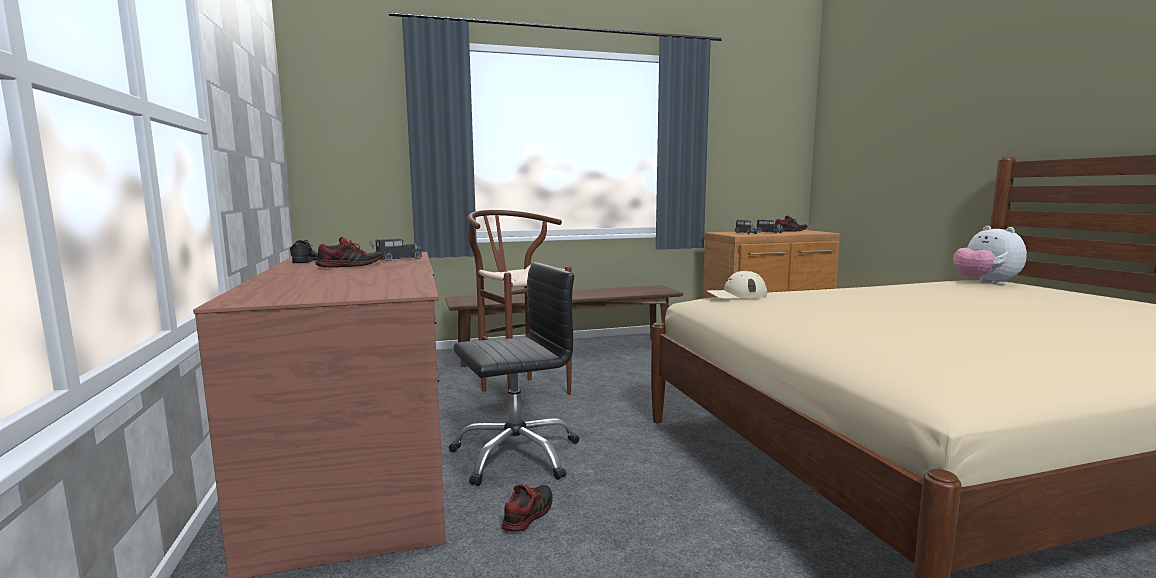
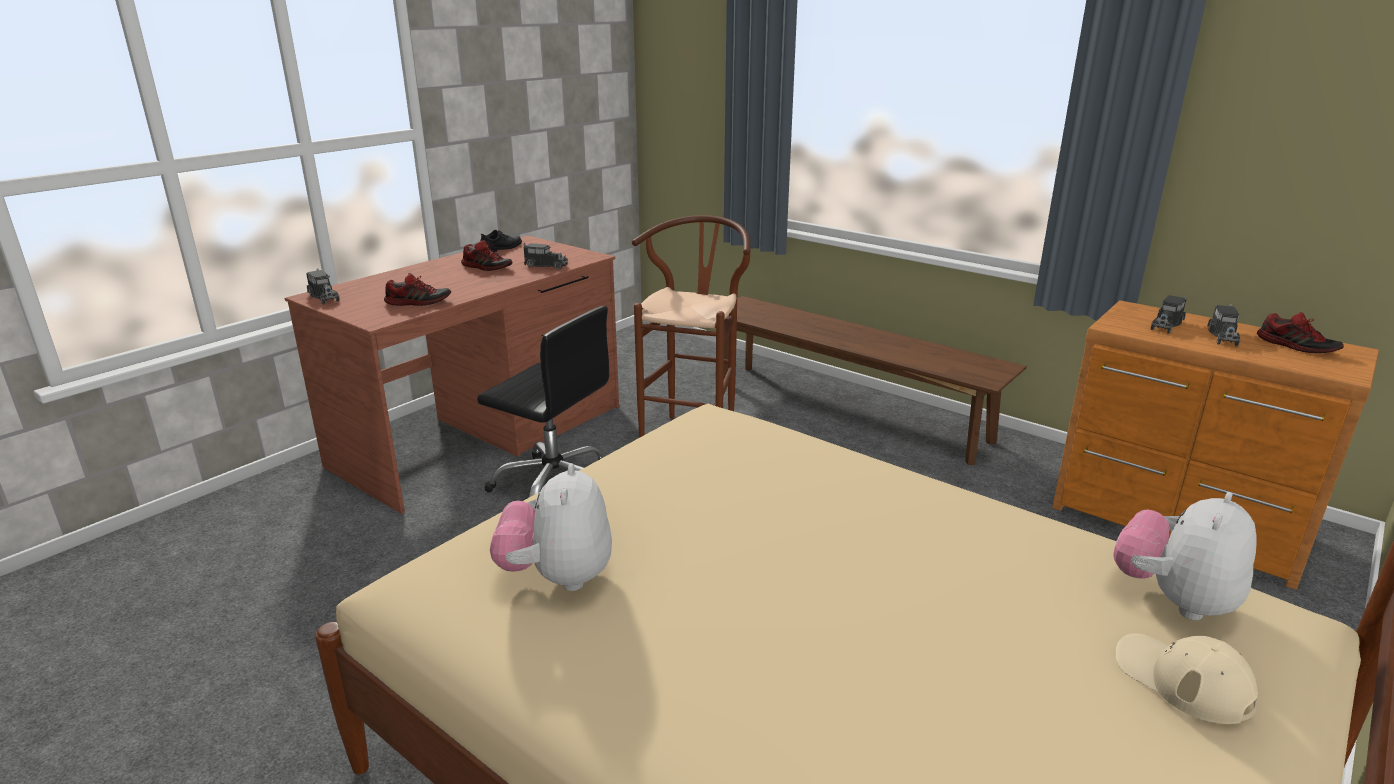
camera: 55 degrees right, 15 degrees up
shoe [501,484,553,532] -> shoe moved to [384,273,451,306]
beige cap [707,271,767,299] -> beige cap moved to [1116,633,1258,724]
none -> toy truck [306,268,340,305]
none -> plush toy [490,463,612,591]

